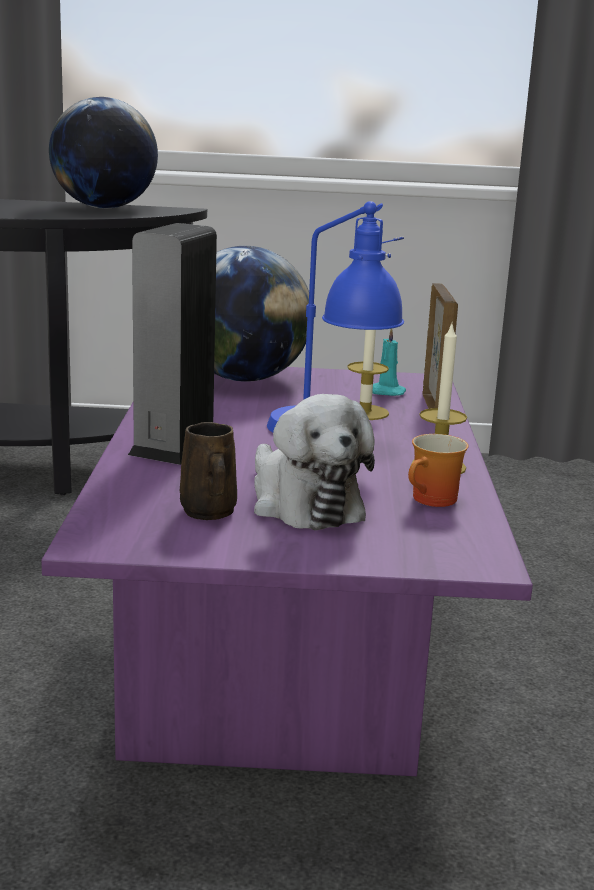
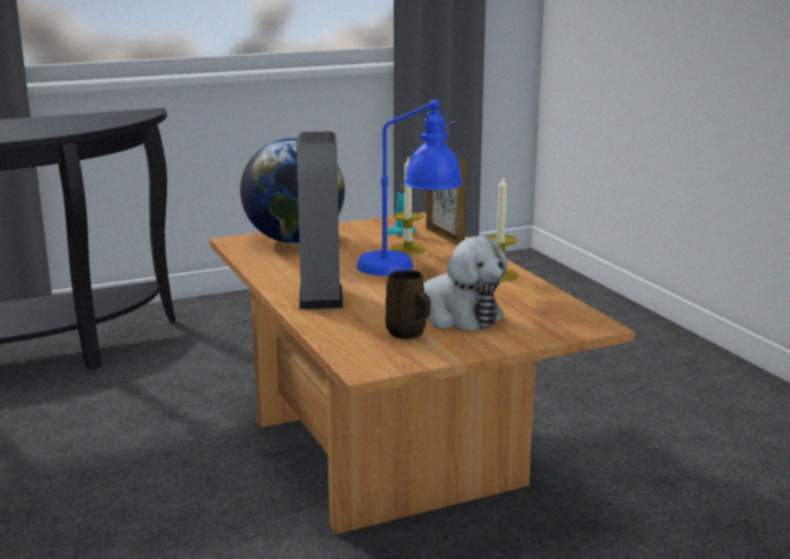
camera: 25 degrees left, 0 degrees up
purple coffee table [41,367,533,776] -> brown coffee table [210,212,634,534]
globe [49,97,158,208] -> none
mug [408,434,468,507] -> none

